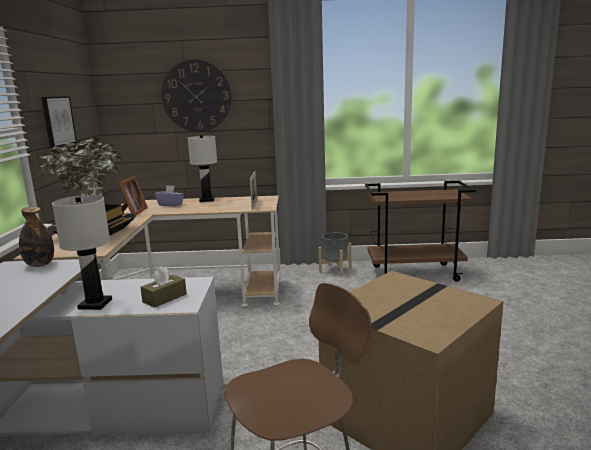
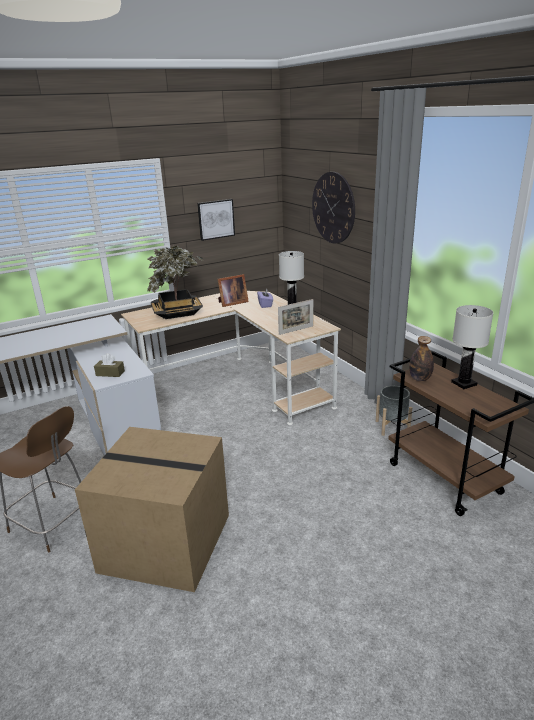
camera: 60 degrees right, 10 degrees up
bottle [19,207,54,267] -> bottle moved to [409,336,434,381]
white table lamp [52,195,112,310] -> white table lamp moved to [451,305,493,389]

